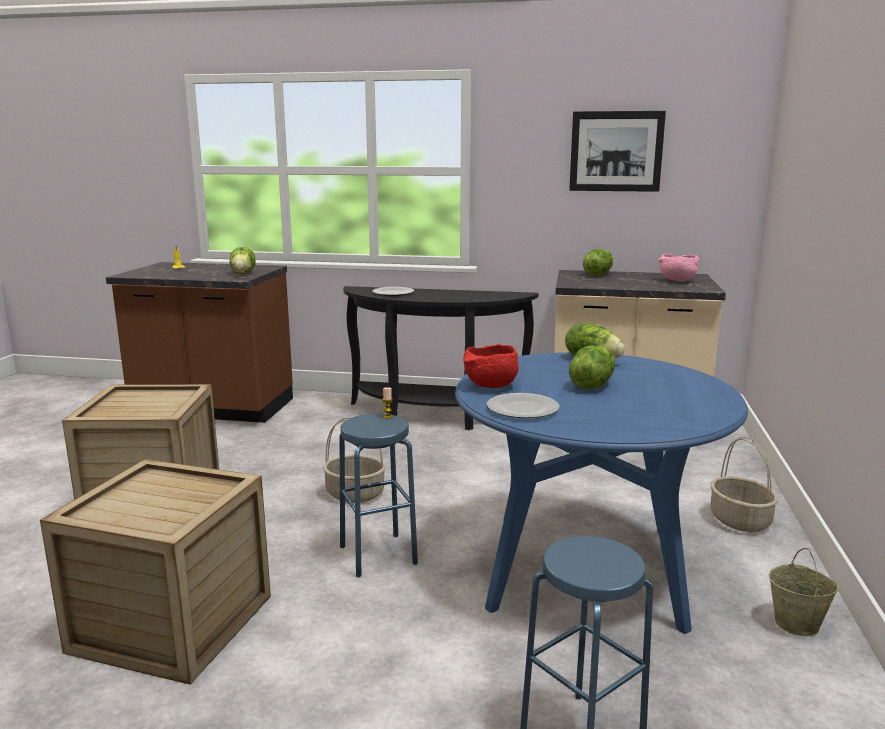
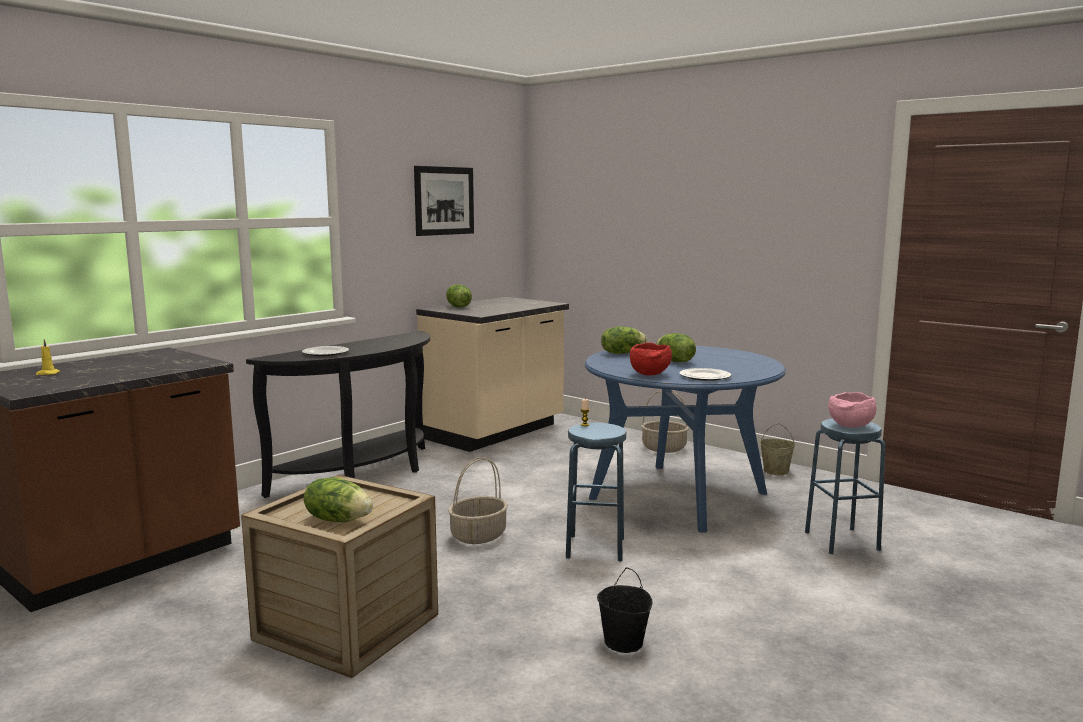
camera: 60 degrees left, 5 degrees down
crate [40,459,271,685] -> black bucket [597,568,653,653]
lettuce [230,247,256,274] -> lettuce moved to [304,477,373,522]
pink bowl [658,253,700,282] -> pink bowl moved to [828,392,877,428]

